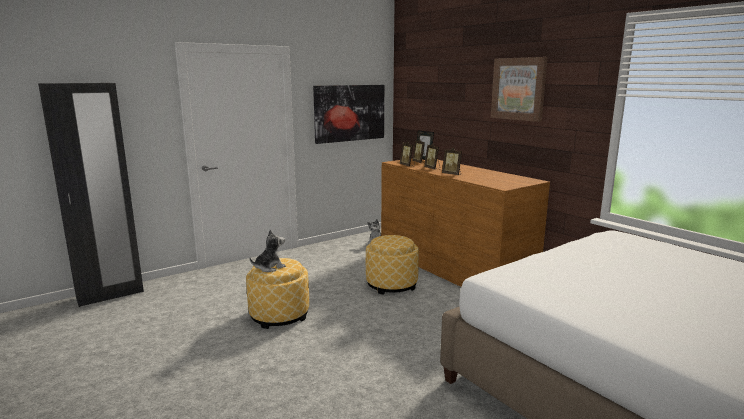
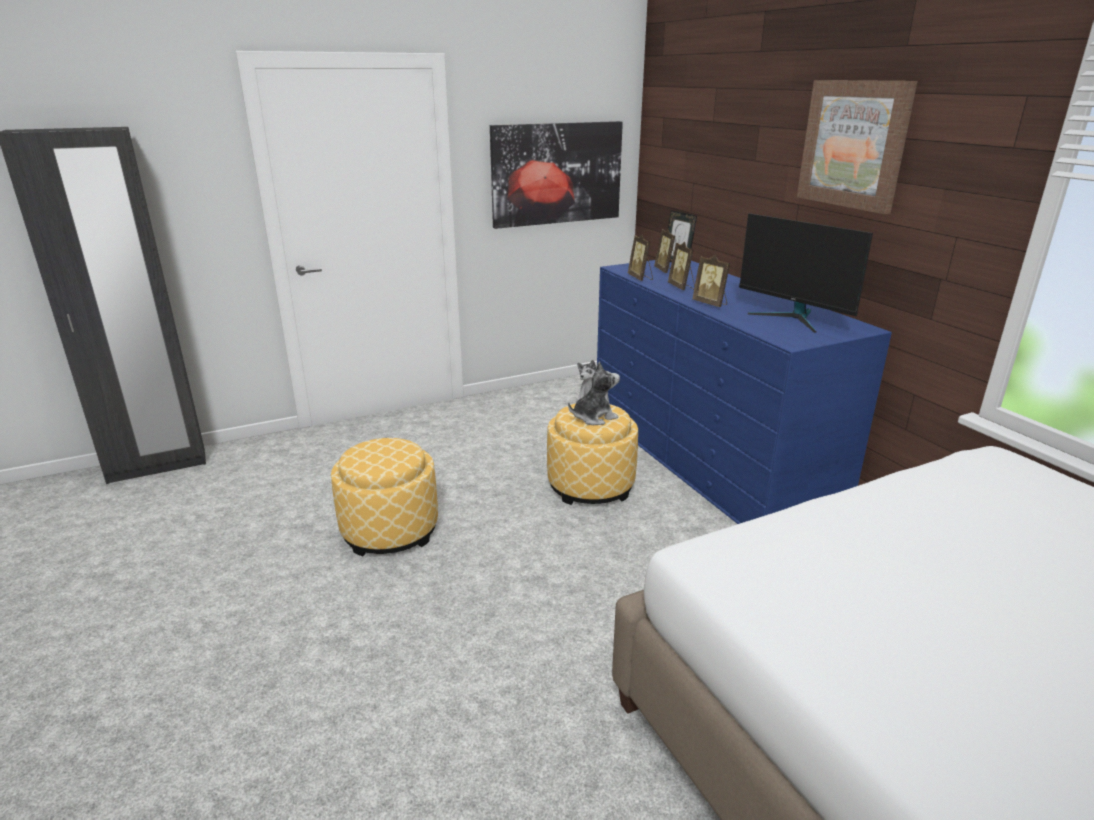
camera: 10 degrees right, 10 degrees up
plush toy [250,230,286,272] -> plush toy moved to [568,362,620,425]
brown dresser [381,158,550,287] -> blue dresser [597,260,892,524]
none -> monitor [739,213,873,333]

